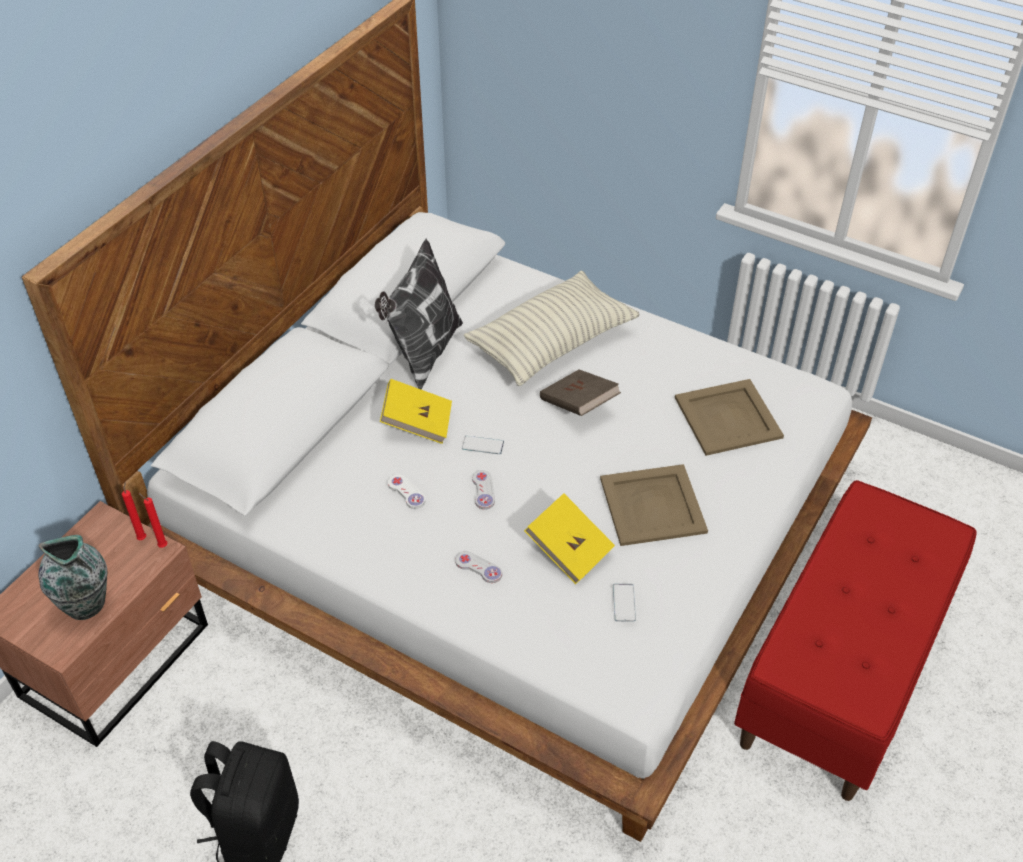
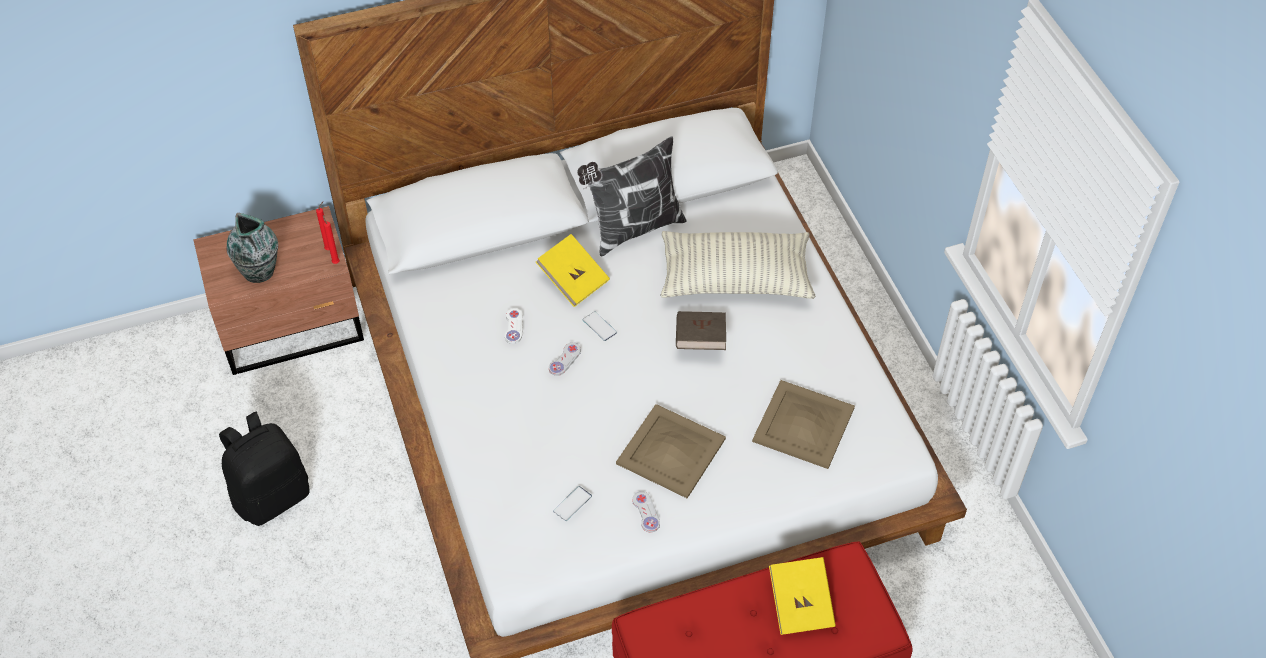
camera: 40 degrees right, 5 degrees up
white game controller [455,551,502,583] -> white game controller moved to [632,491,660,532]
yellow book [524,493,615,584] -> yellow book moved to [769,557,836,635]

